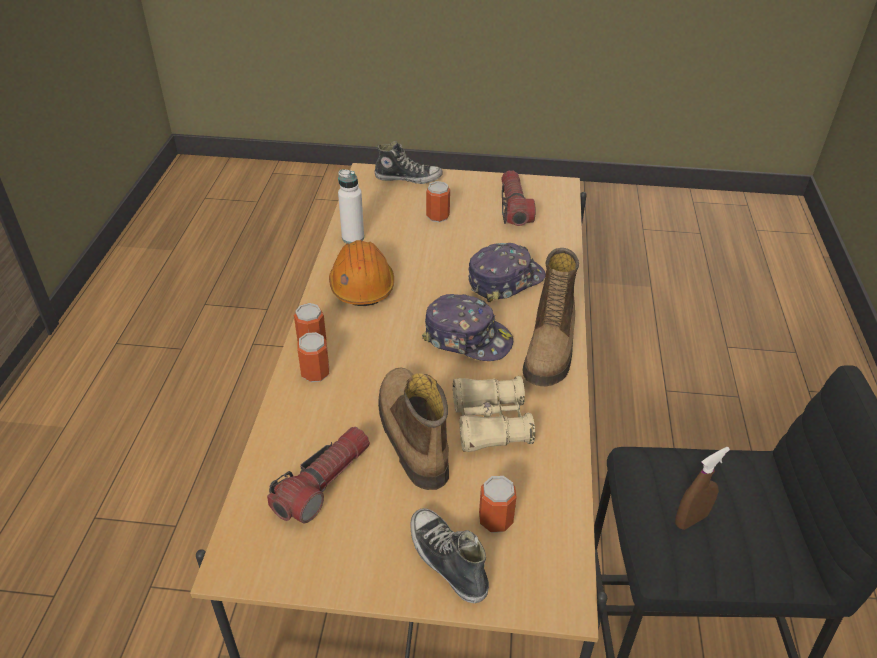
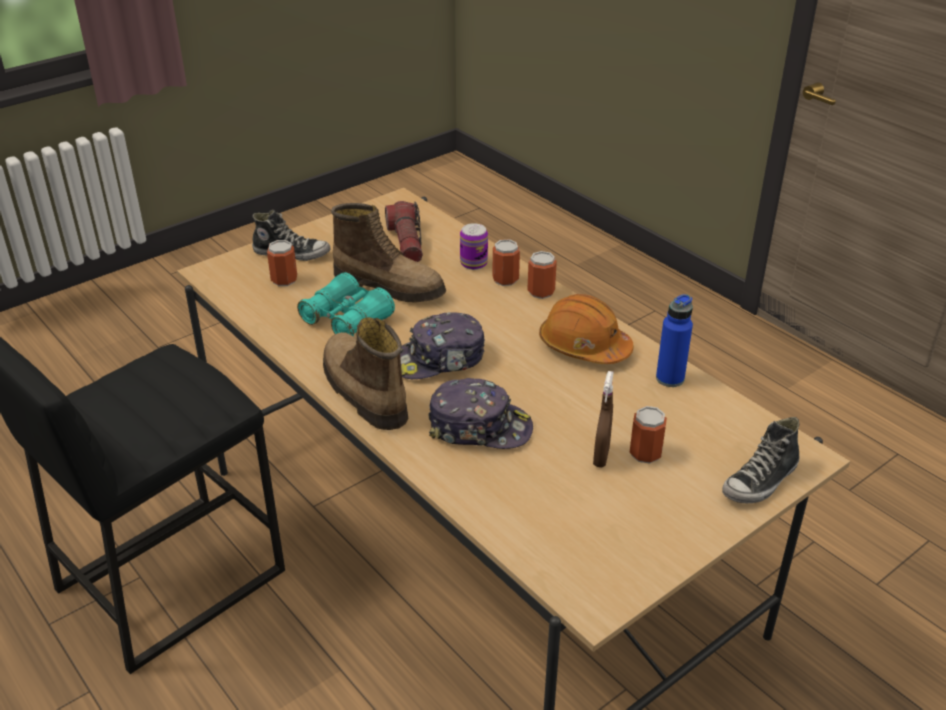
camera: 135 degrees right, 5 degrees down
white bottle [338,169,364,244] -> blue bottle [656,294,693,387]
beige binoculars [453,376,535,452] -> turquoise binoculars [297,272,395,336]
cap [468,243,546,302] -> cap turned 90 degrees counterclockwise [429,378,533,449]
flashlight [501,170,535,226] -> none
brown spray bottle [675,447,730,530] -> brown spray bottle moved to [593,371,614,468]
none -> can [460,223,488,270]

